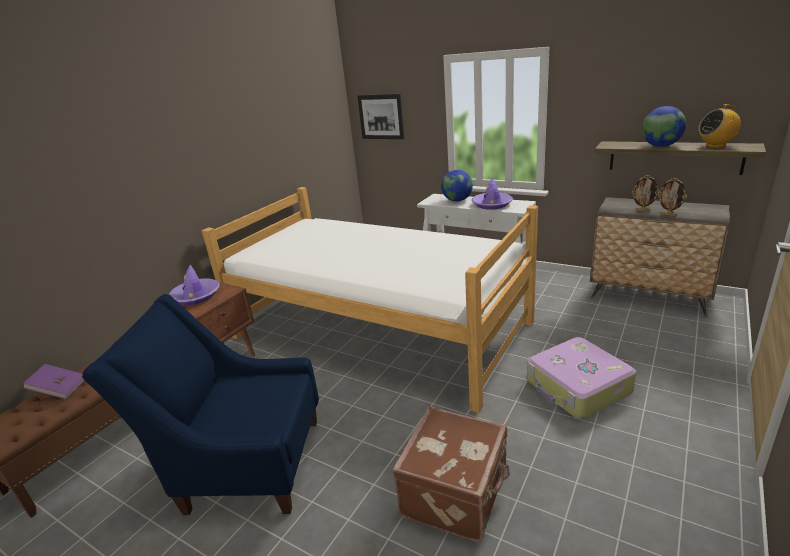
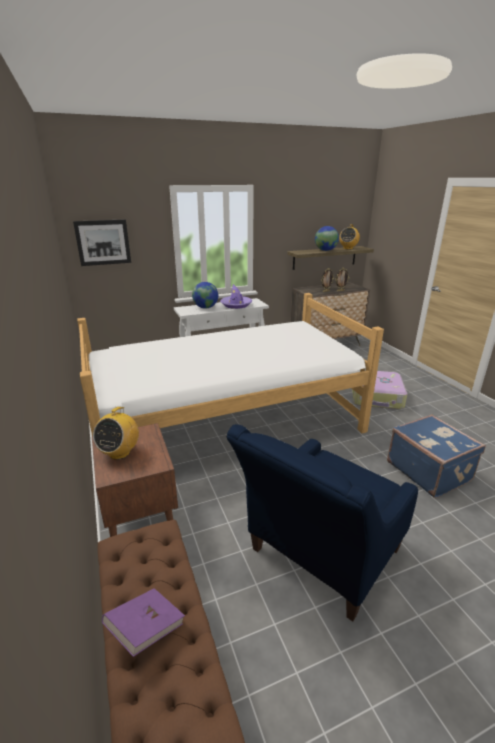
camera: 55 degrees left, 0 degrees up
purple hat [169,265,220,305] -> radio [93,406,139,460]
brown suitcase [392,406,510,542] -> blue suitcase [387,414,486,498]

